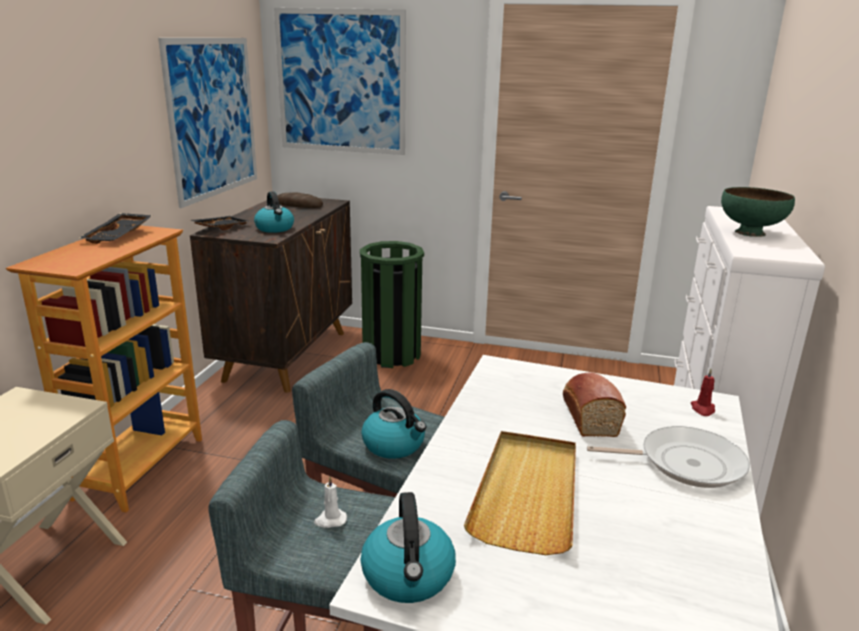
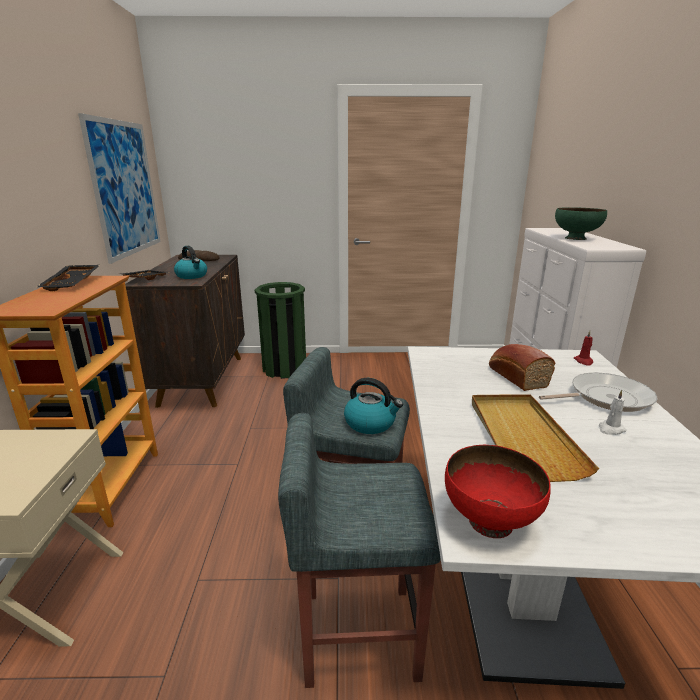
camera: 15 degrees left, 0 degrees up
picture [274,8,406,155] -> none
white candle [314,476,347,528] -> white candle moved to [599,390,626,435]
kettle [361,492,456,603] -> red bowl [445,445,551,538]

